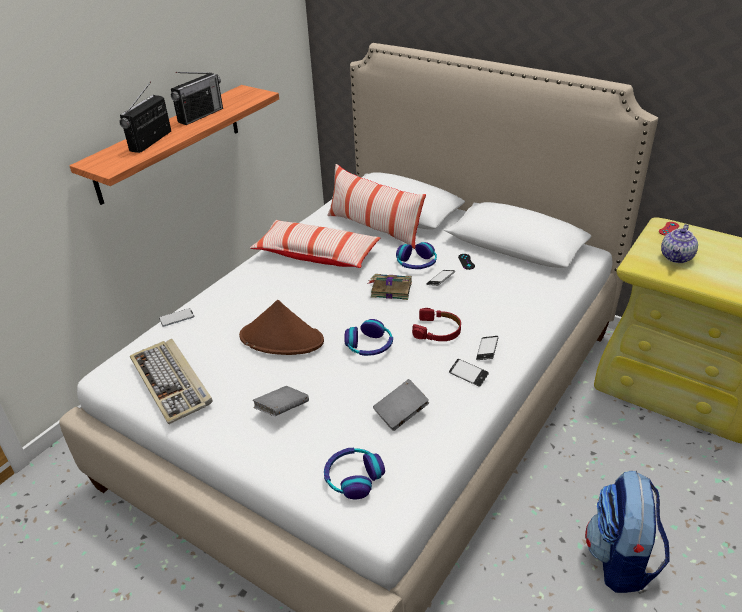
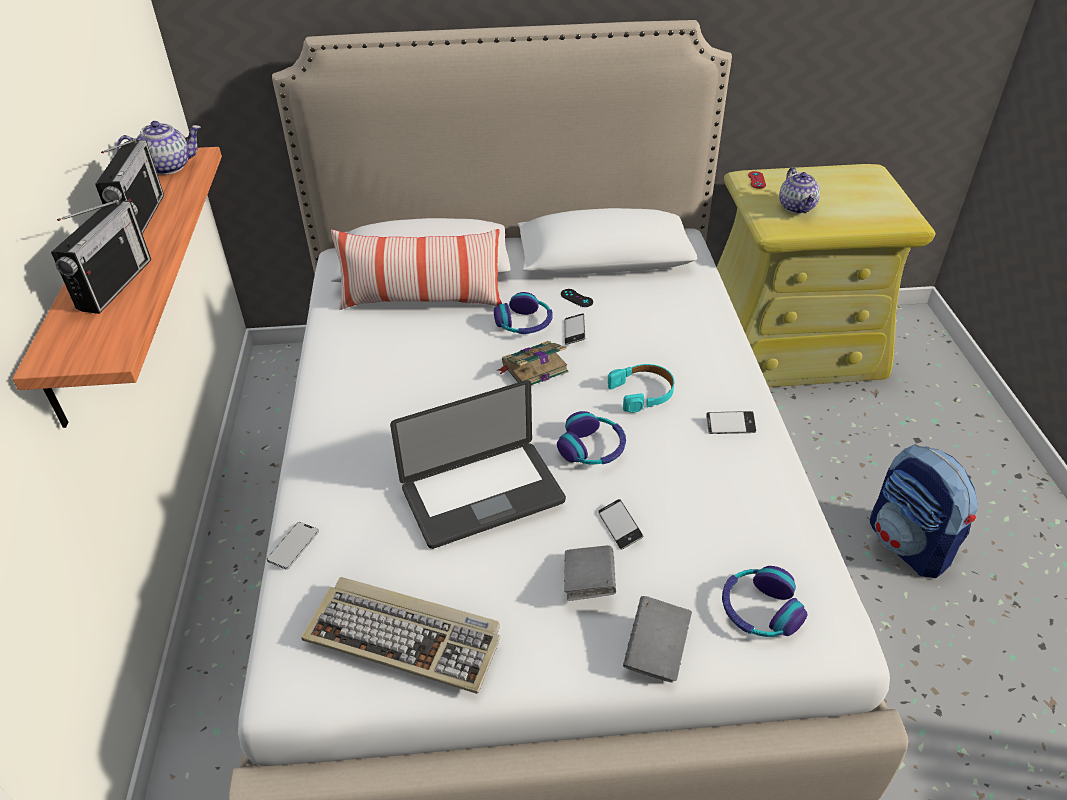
camera: 40 degrees left, 5 degrees up
radio [119,81,171,153] -> radio turned 150 degrees counterclockwise [51,200,151,314]
brown hat [239,300,324,355] -> laptop [390,380,566,549]
pillow [250,220,380,268] -> none
grey book [373,379,429,431] -> grey book moved to [623,596,692,683]
red headphones [412,308,461,341] -> turquoise headphones [608,364,674,413]
phone [476,336,499,360] -> phone moved to [598,499,643,549]
none -> teapot [117,121,201,175]

